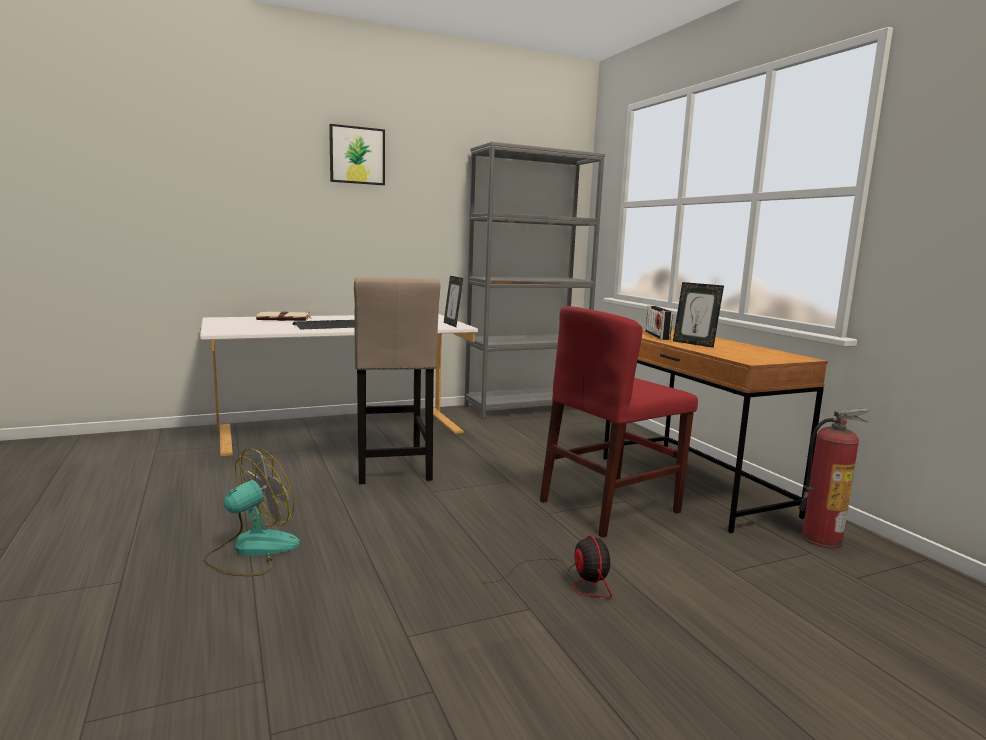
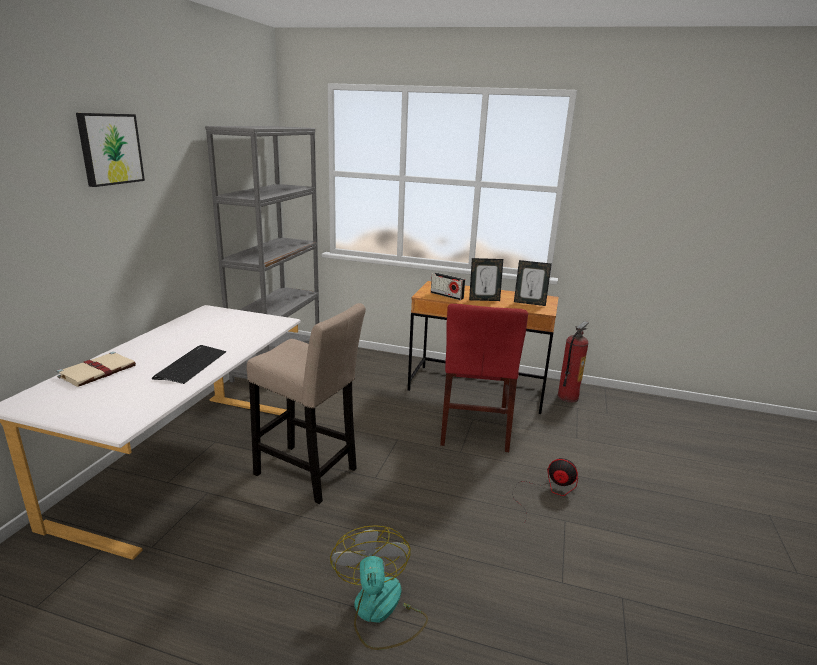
camera: 50 degrees left, 10 degrees up
picture frame [444,276,463,327] -> picture frame moved to [514,260,552,306]

